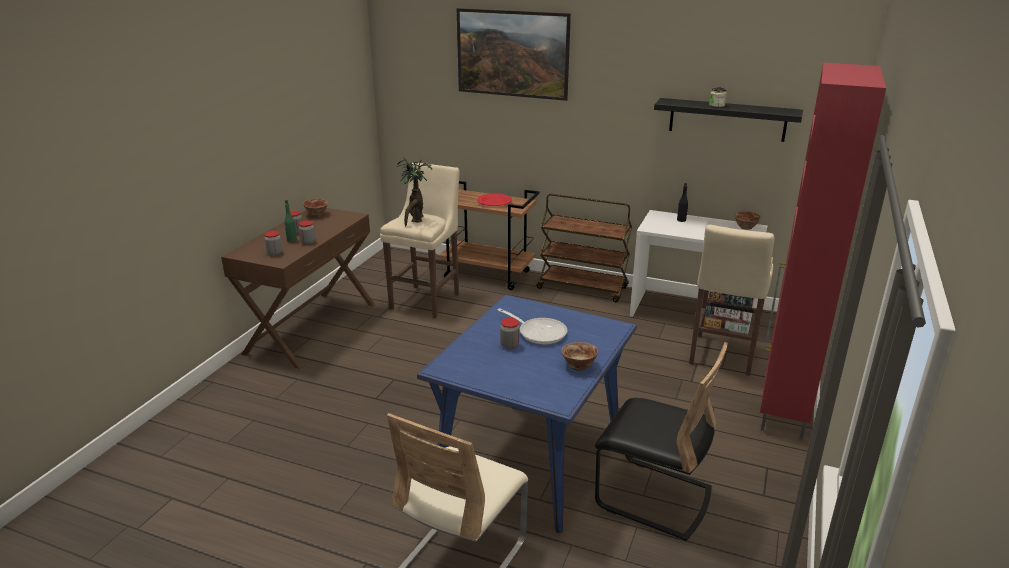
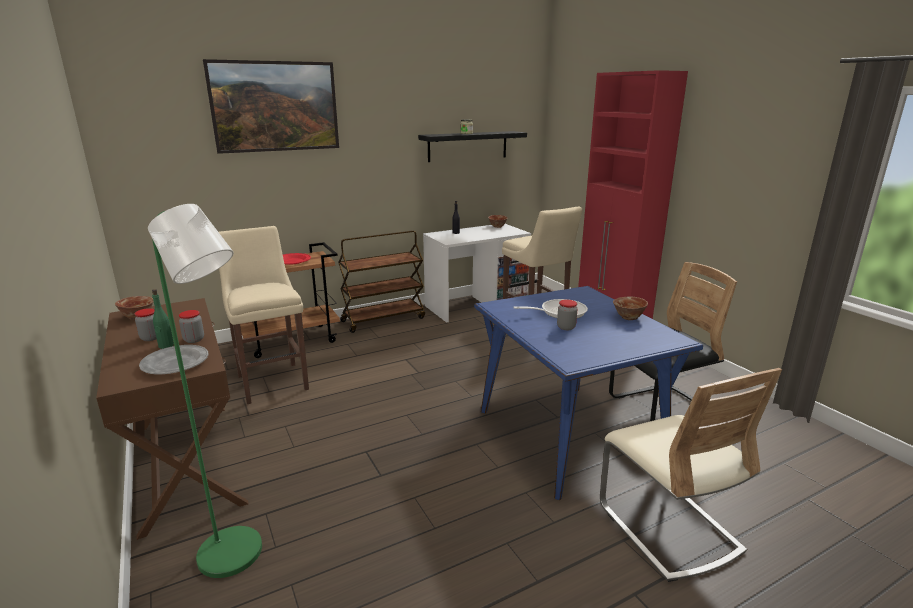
camera: 50 degrees left, 5 degrees down
jar [264,231,282,256] -> grey plate [139,345,208,374]
potted plant [397,158,433,226] -> none
none -> green floor lamp [148,204,262,578]

